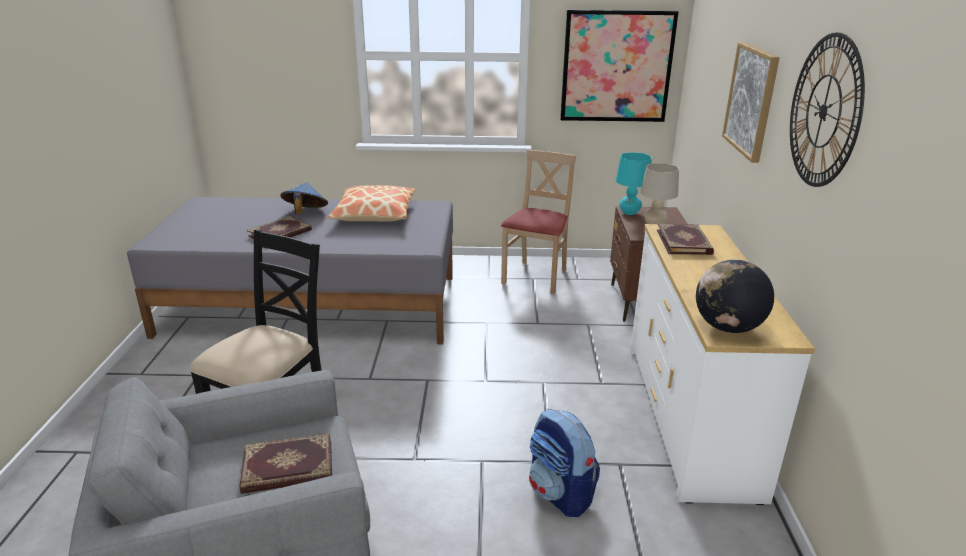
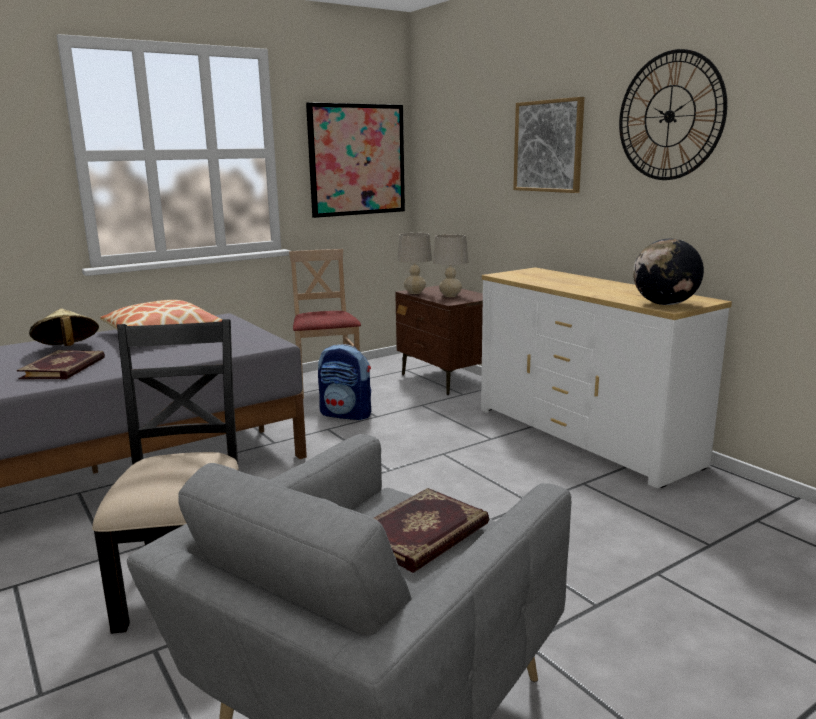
camera: 35 degrees left, 10 degrees down
blue hat [280,183,328,214] -> beige hat [29,308,99,346]
backpack [529,409,600,517] -> backpack moved to [318,344,371,420]
turquoise table lamp [616,152,652,215] -> beige table lamp [397,233,432,294]
book [657,223,714,255] -> none

